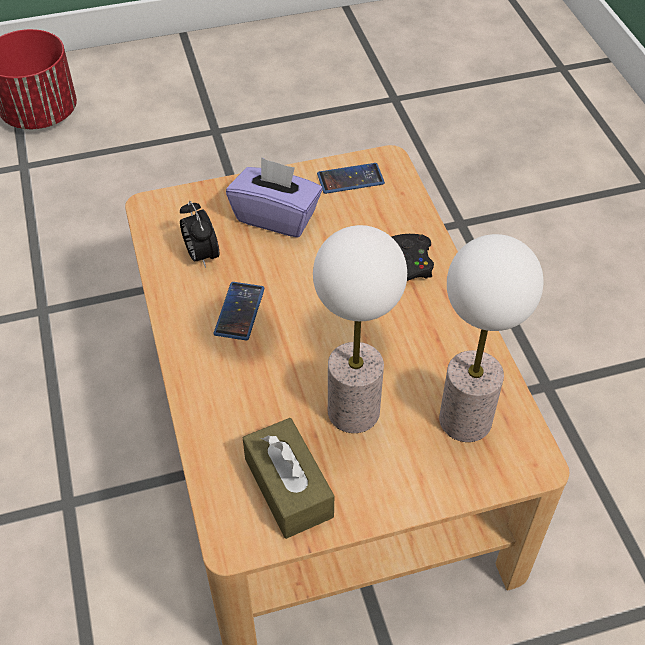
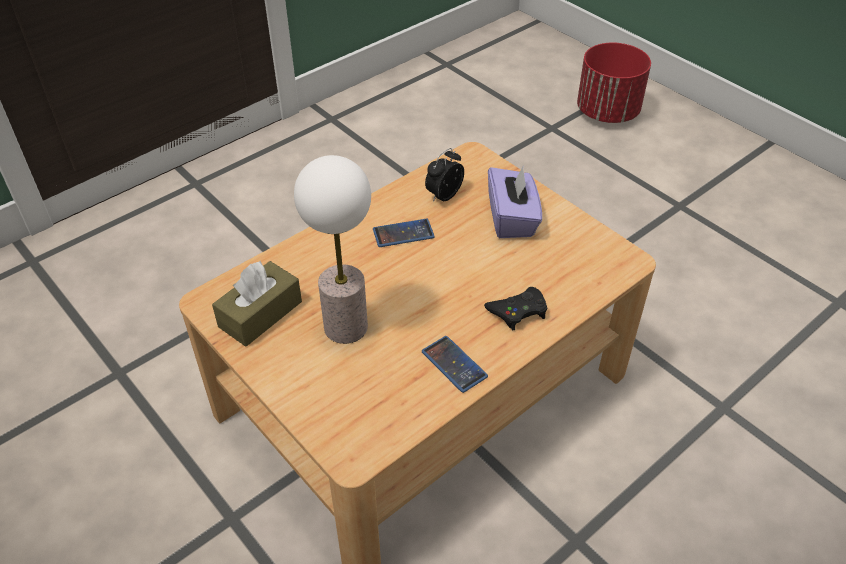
camera: 65 degrees right, 5 degrees down
phone [317,163,385,194] -> phone moved to [422,336,488,393]
table lamp [439,234,544,442] -> none

